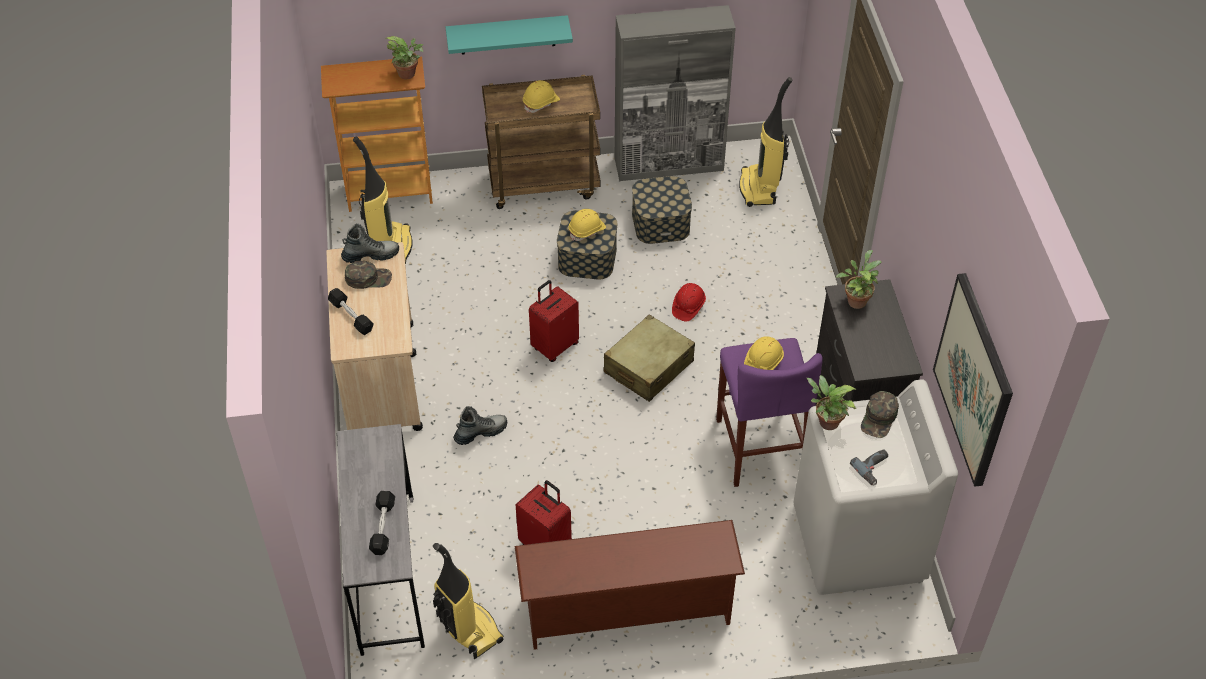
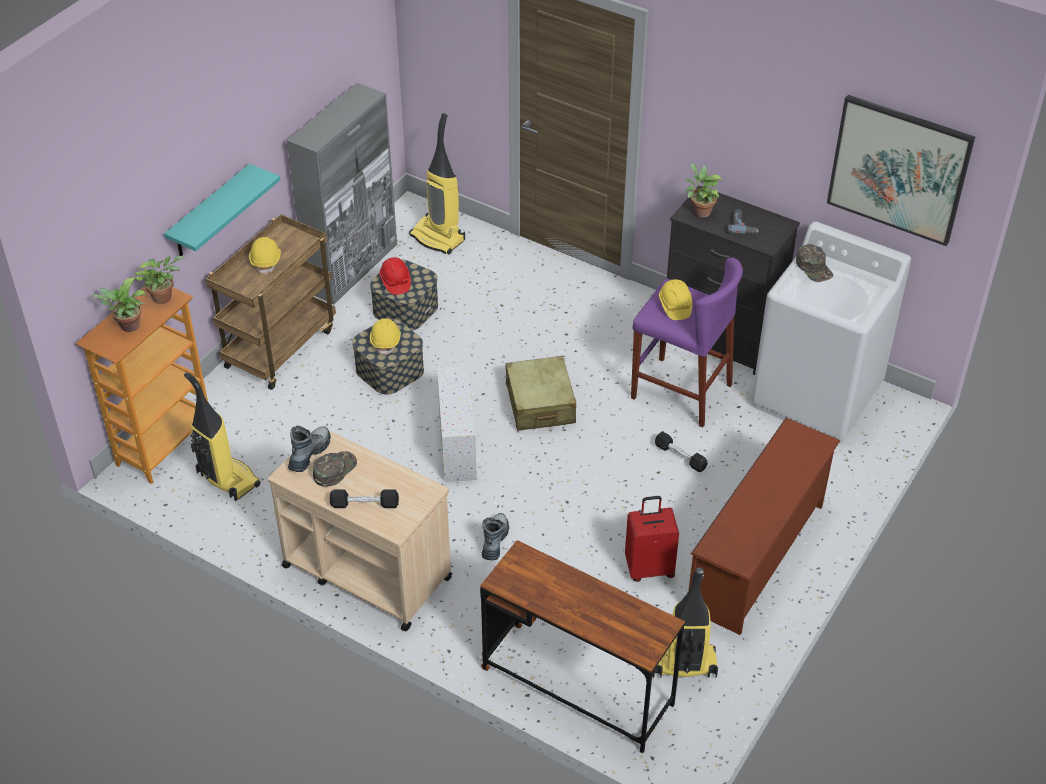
camera: 50 degrees left, 5 degrees down
grey desk [337,424,425,656] -> brown desk [480,540,685,753]
black dumbbell [369,491,395,555] -> black dumbbell moved to [655,431,708,472]
red suitcase [529,280,579,362] -> white storage box [437,366,477,482]
red hard hat [672,283,706,321] -> red hard hat moved to [379,257,411,295]
potted plant [807,375,856,430] -> potted plant moved to [91,277,146,332]
power drill [850,449,888,485] -> power drill moved to [728,209,758,234]

